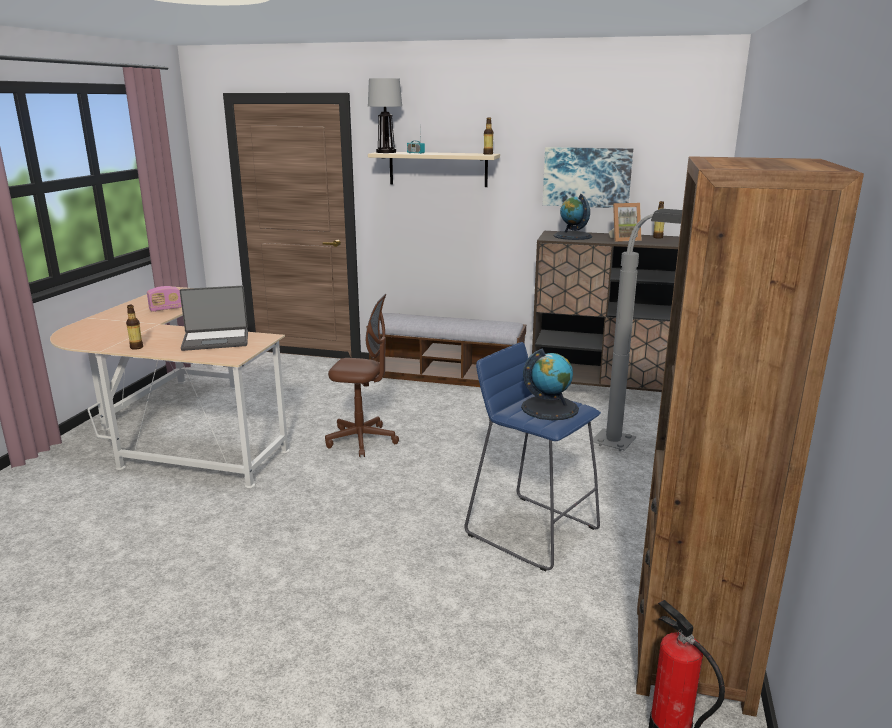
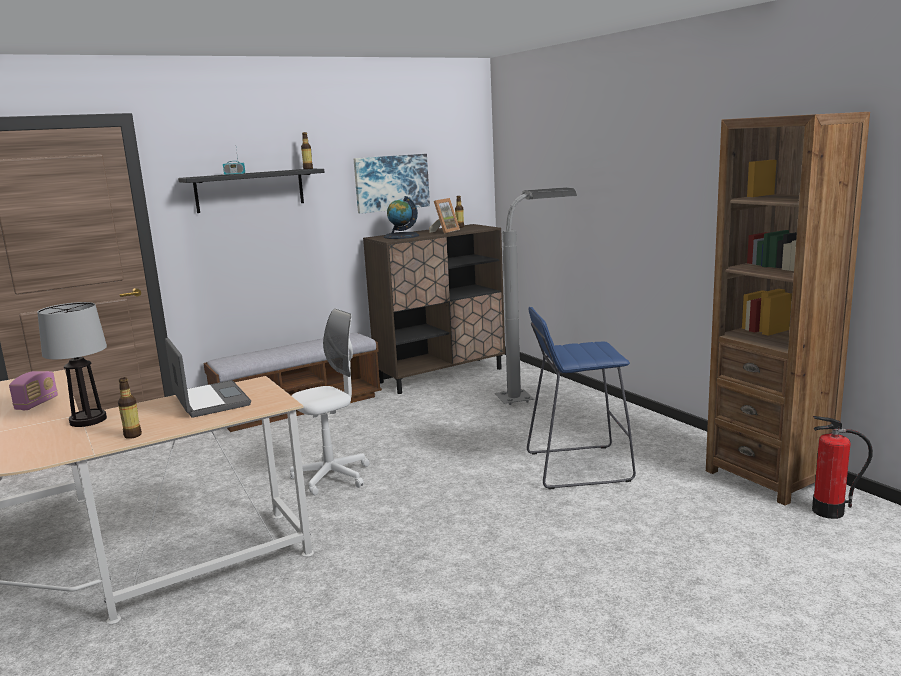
camera: 45 degrees left, 5 degrees down
laptop [180,286,248,351] -> laptop turned 60 degrees counterclockwise [165,338,251,418]
brown office chair [325,294,399,457] -> white office chair [290,309,370,495]
table lamp [368,78,402,153] -> table lamp moved to [37,302,107,427]
beige shelf [368,152,500,187] -> black shelf [178,169,324,213]
globe [521,348,579,420] -> none

